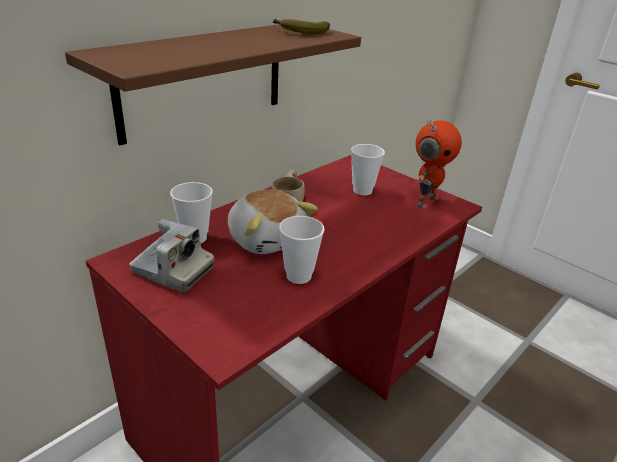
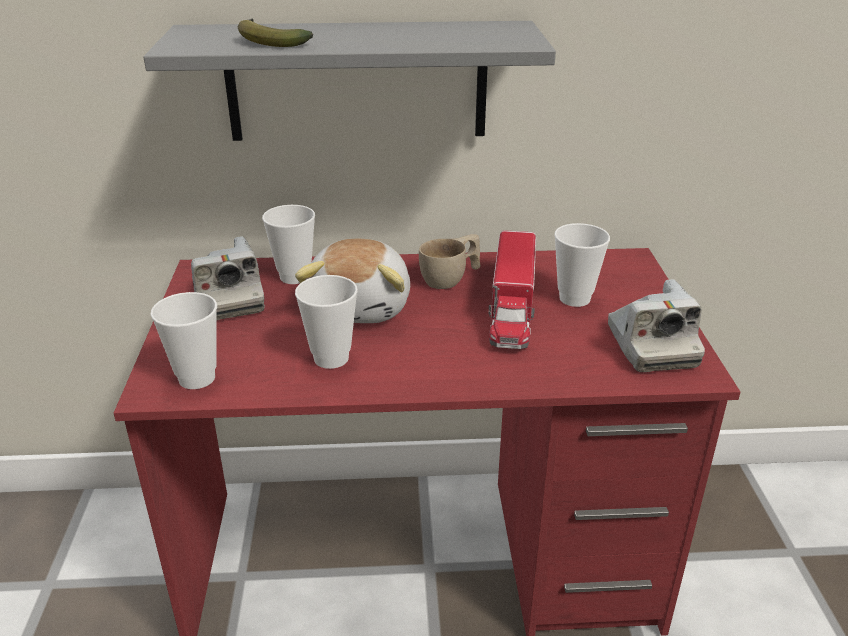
camera: 45 degrees right, 0 degrees up
brown shelf [65,24,361,145] -> grey shelf [143,21,556,141]
banana [272,19,330,34] -> banana moved to [238,18,313,47]
toy robot [416,119,462,209] -> camera [608,279,705,372]
none -> cup [151,292,217,389]
none -> toy truck [488,230,536,349]

